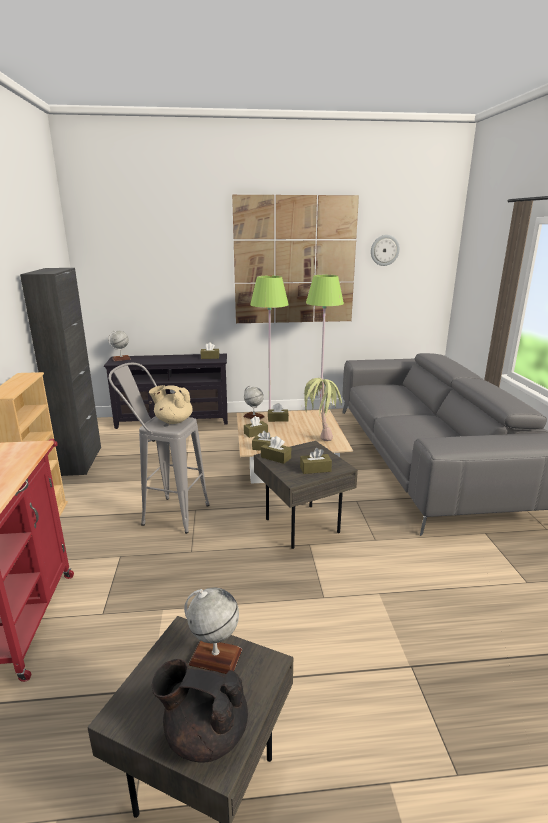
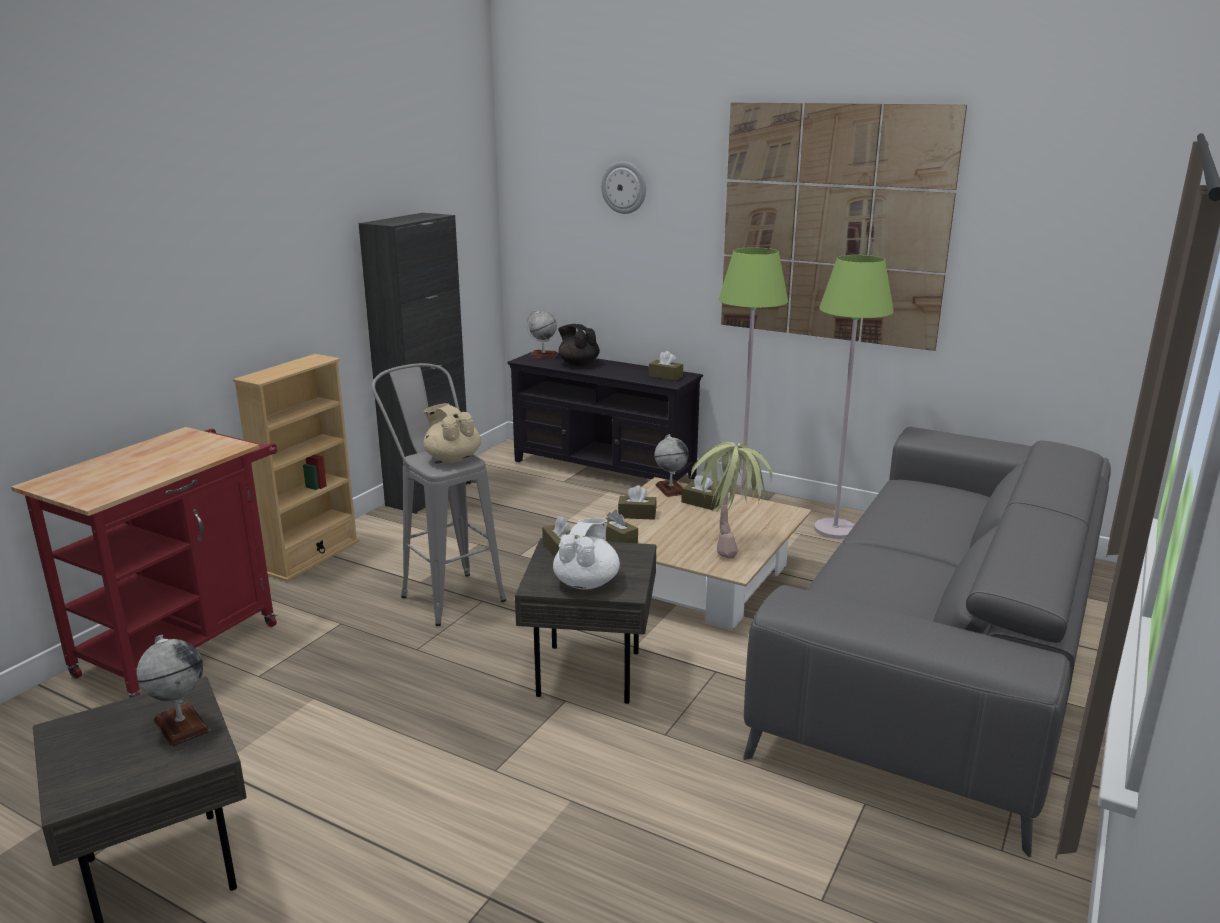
camera: 35 degrees right, 0 degrees up
black teapot [151,659,248,763] -> black teapot moved to [558,324,600,366]
brown tissue box [300,448,332,474] -> white teapot [553,518,620,590]
wall clock [371,235,400,266] -> wall clock moved to [601,161,646,214]

